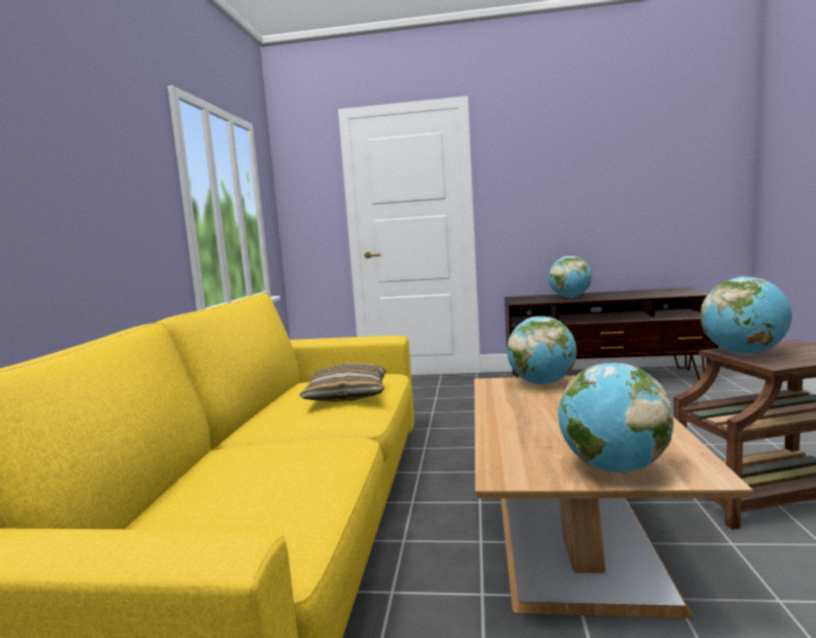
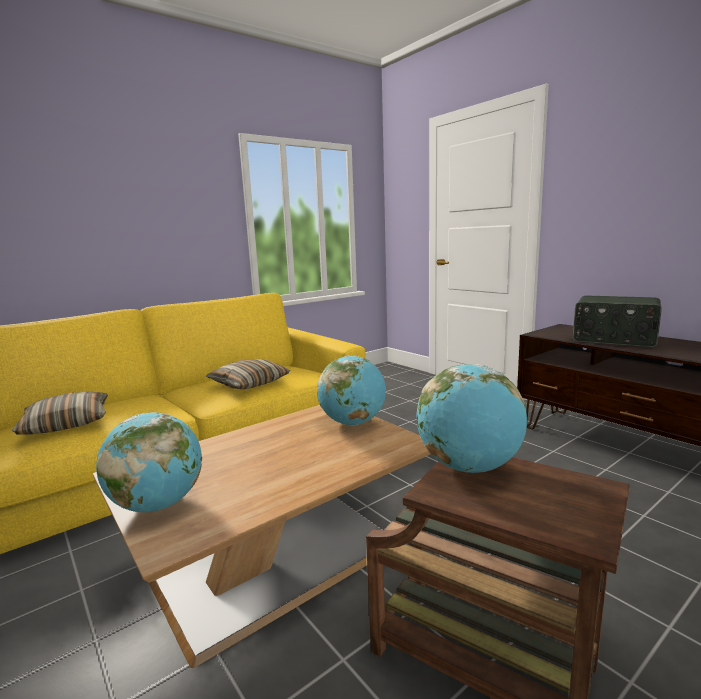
camera: 45 degrees right, 5 degrees up
globe [549,256,592,298] -> radio [573,295,662,347]
none -> pillow [12,392,108,435]

